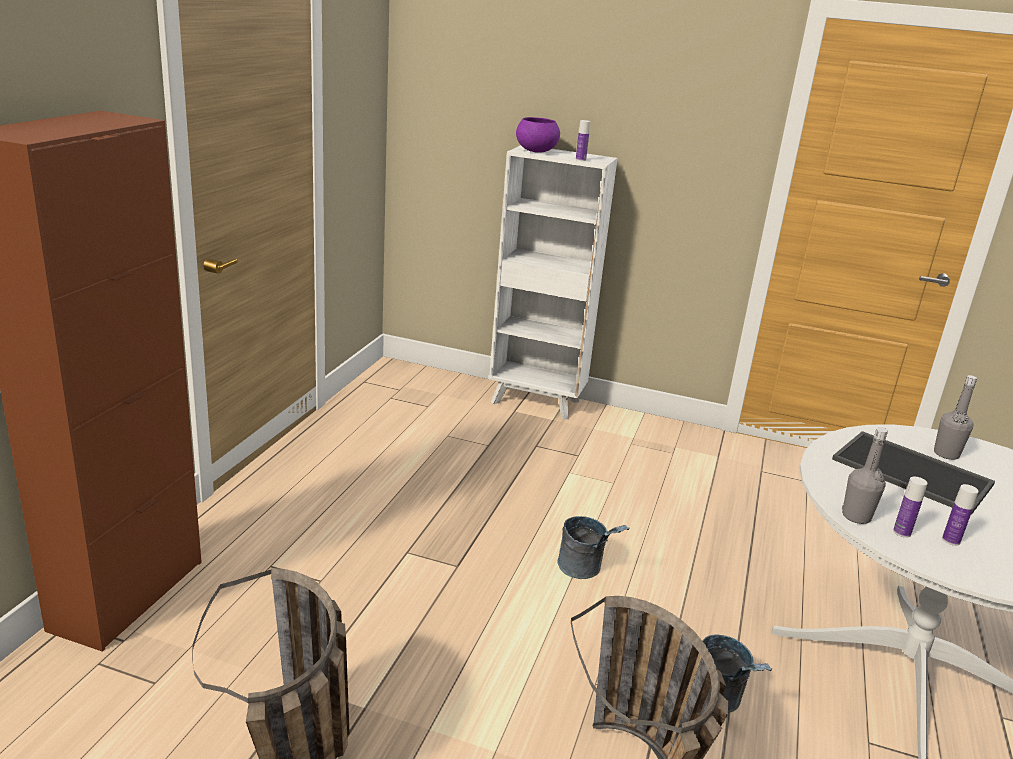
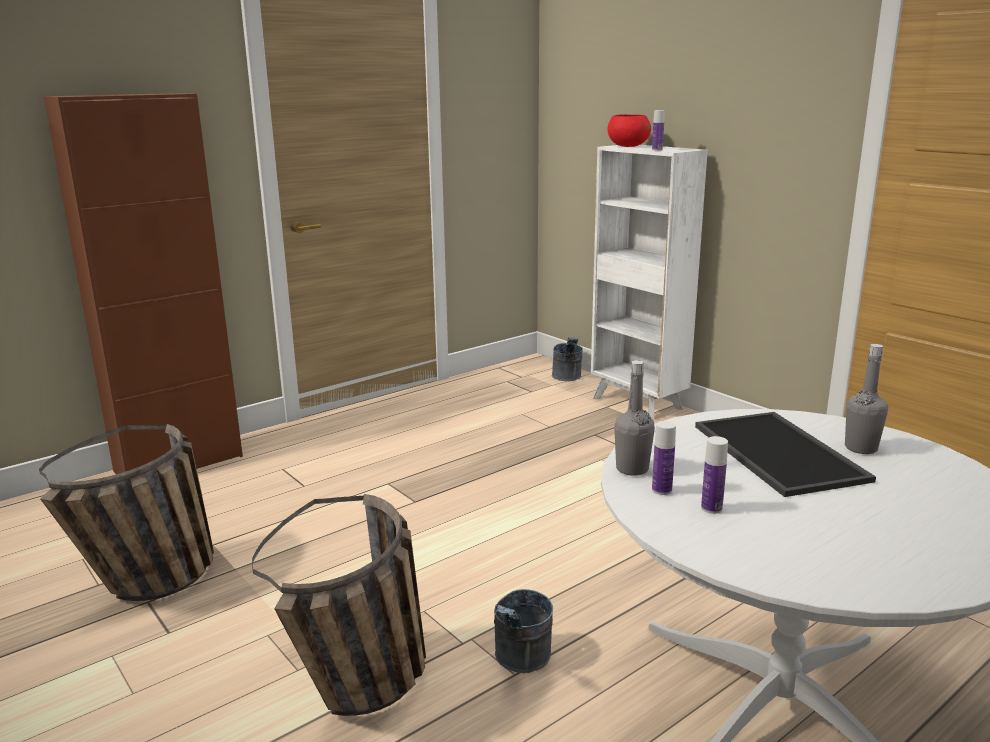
camera: 35 degrees right, 5 degrees down
purple bowl [516,117,560,153] -> red bowl [608,114,651,147]
grey bucket [558,516,629,579] -> grey bucket moved to [552,337,583,381]

